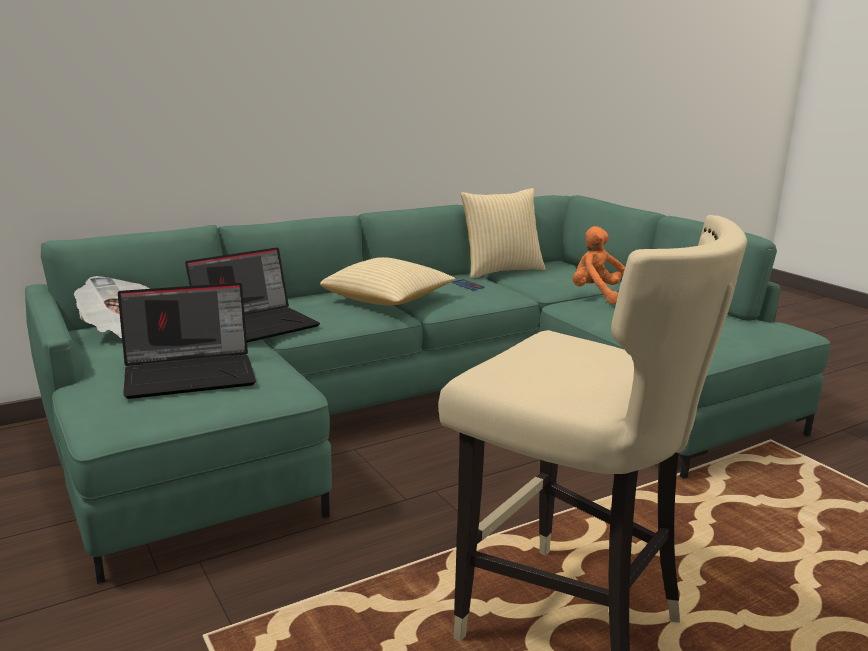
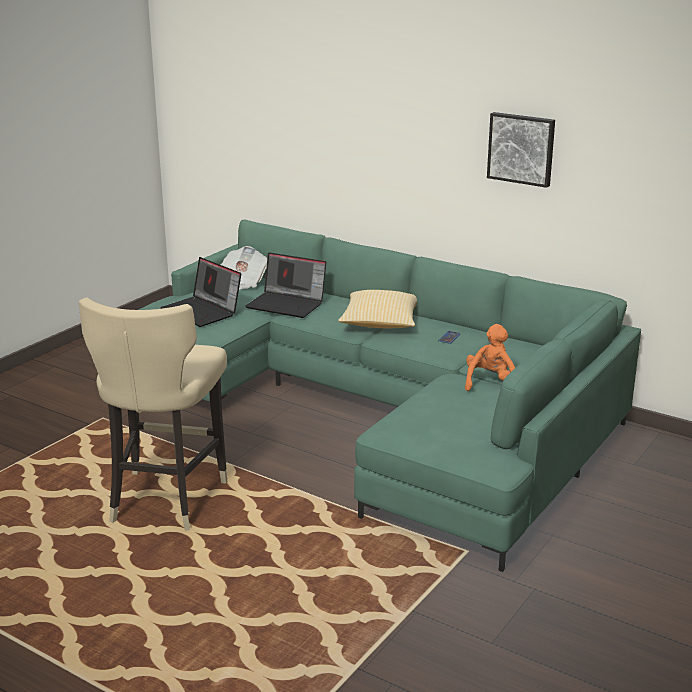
camera: 65 degrees right, 5 degrees up
pillow [461,188,546,279] -> none
none -> picture [487,112,555,188]

